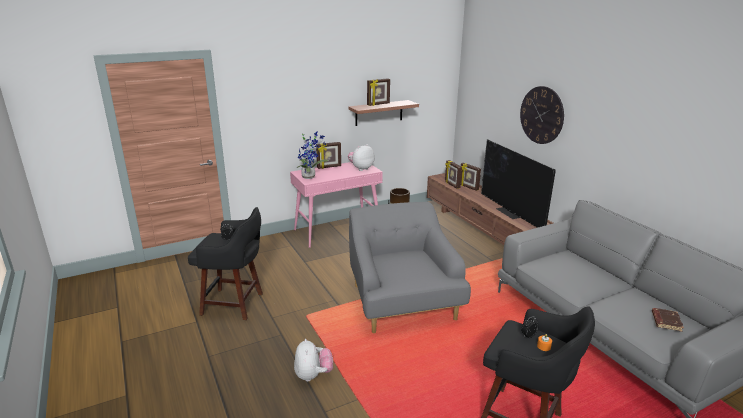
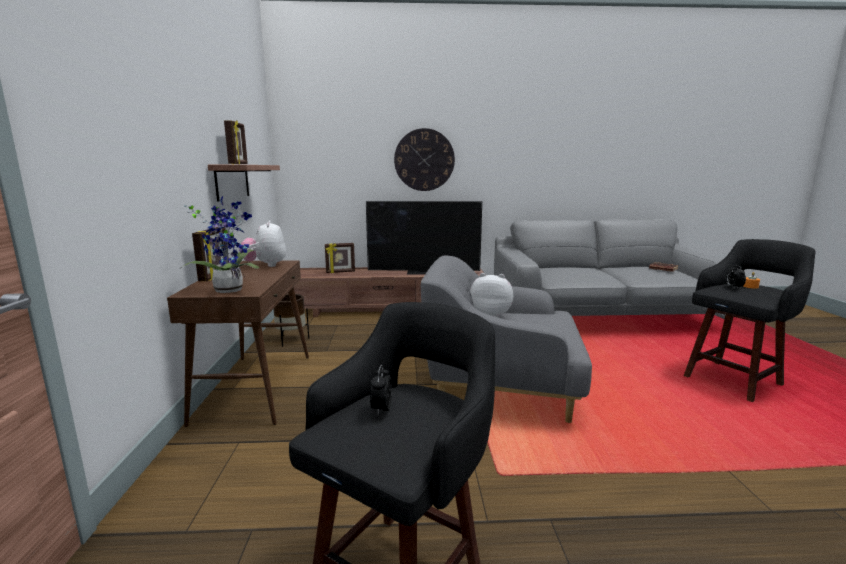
camera: 65 degrees left, 10 degrees down
pink console table [290,162,383,248] -> brown console table [167,260,309,427]
plush toy [294,339,333,381] -> plush toy moved to [470,273,513,318]
picture frame [445,160,462,189] -> none

